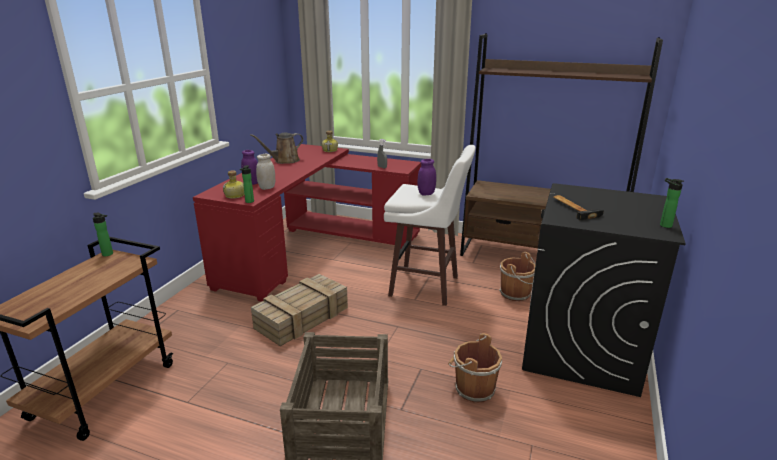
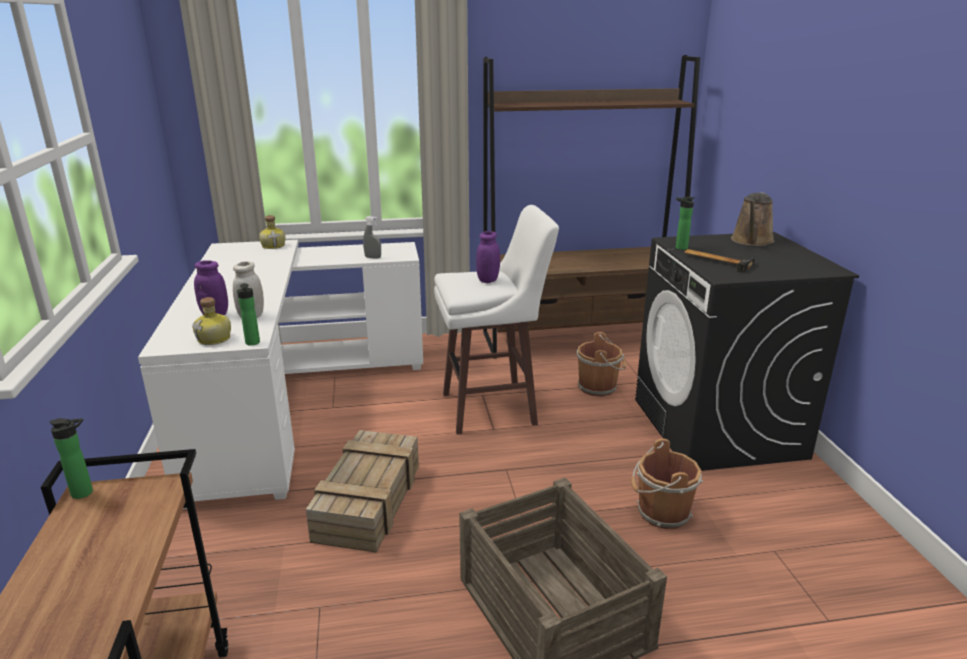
camera: 30 degrees left, 0 degrees up
red desk [193,144,421,302] -> white desk [138,240,423,509]
brown watering can [250,133,303,164] -> brown watering can moved to [731,193,774,246]
bottle [660,178,684,228] -> bottle moved to [676,197,694,250]

